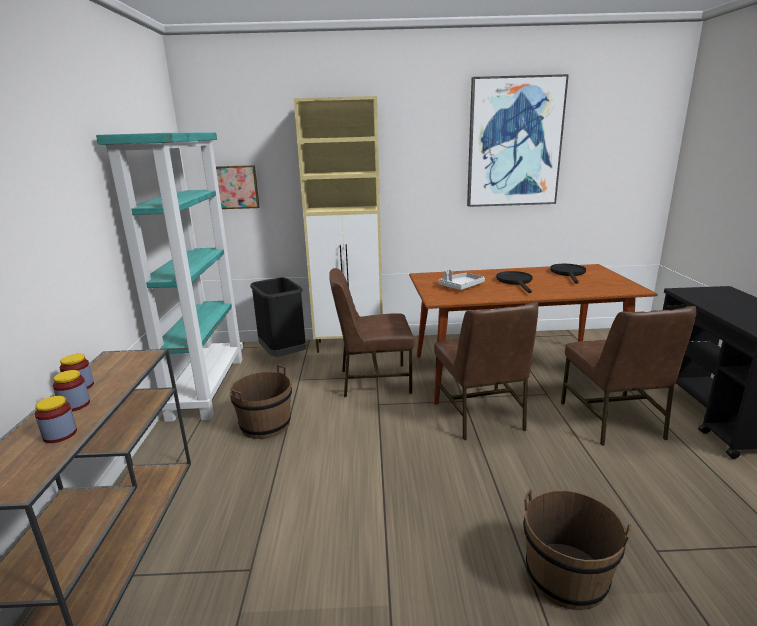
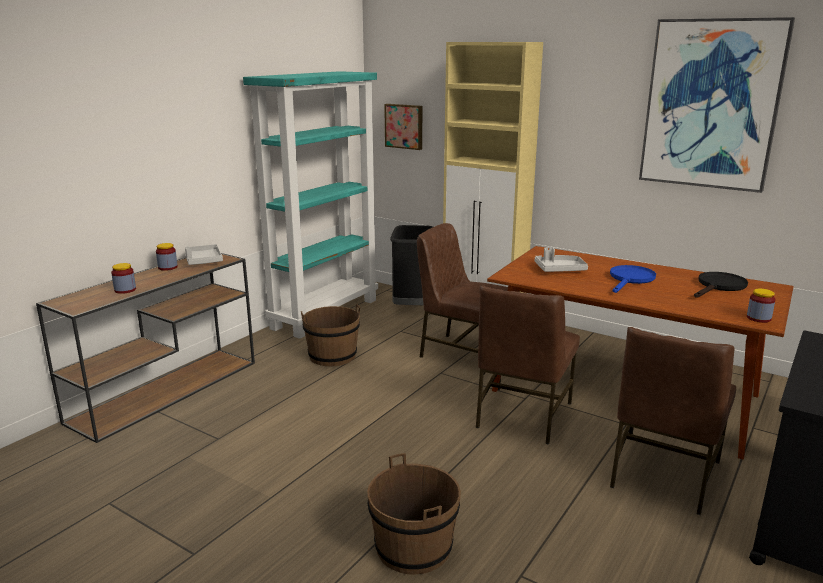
camera: 35 degrees right, 0 degrees up
jar [53,370,90,412] -> jar moved to [747,289,776,323]
black frying pan [496,271,533,293] -> blue frying pan [610,265,656,293]
none -> grey tray [185,244,223,265]

